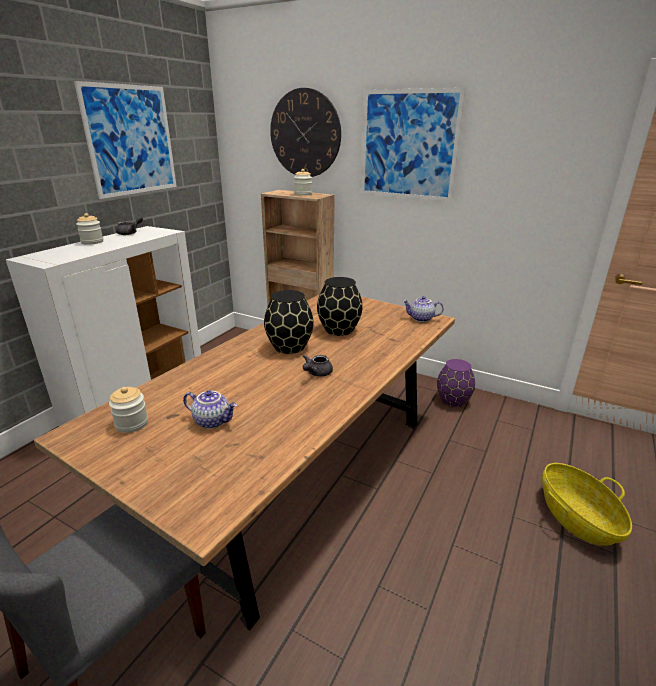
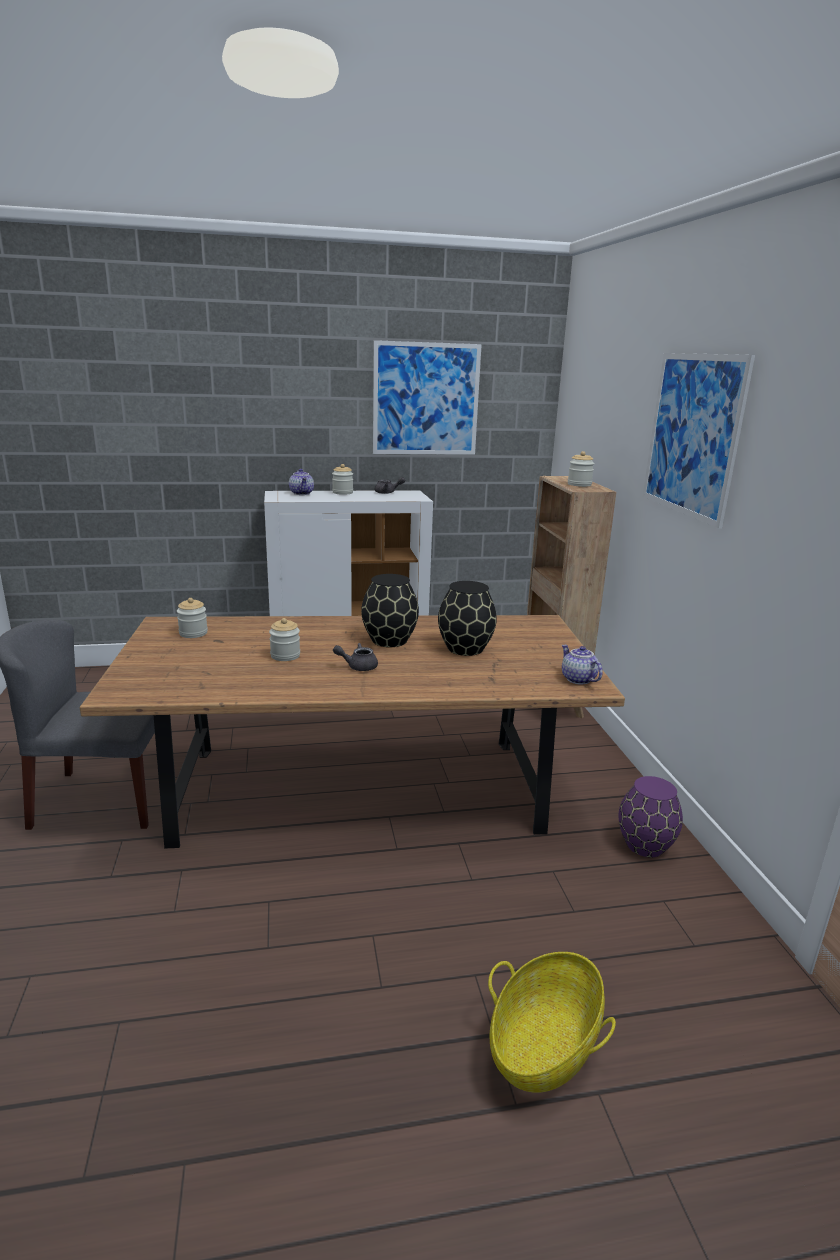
camera: 50 degrees right, 5 degrees down
teapot [183,390,237,429] -> teapot moved to [289,469,314,495]
wall clock [270,88,341,177] -> none
none -> jar [269,618,300,661]

